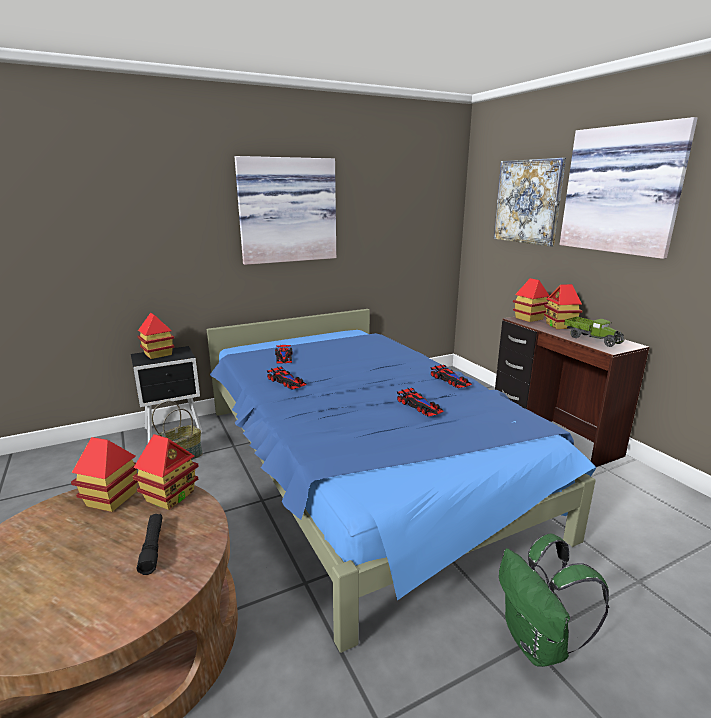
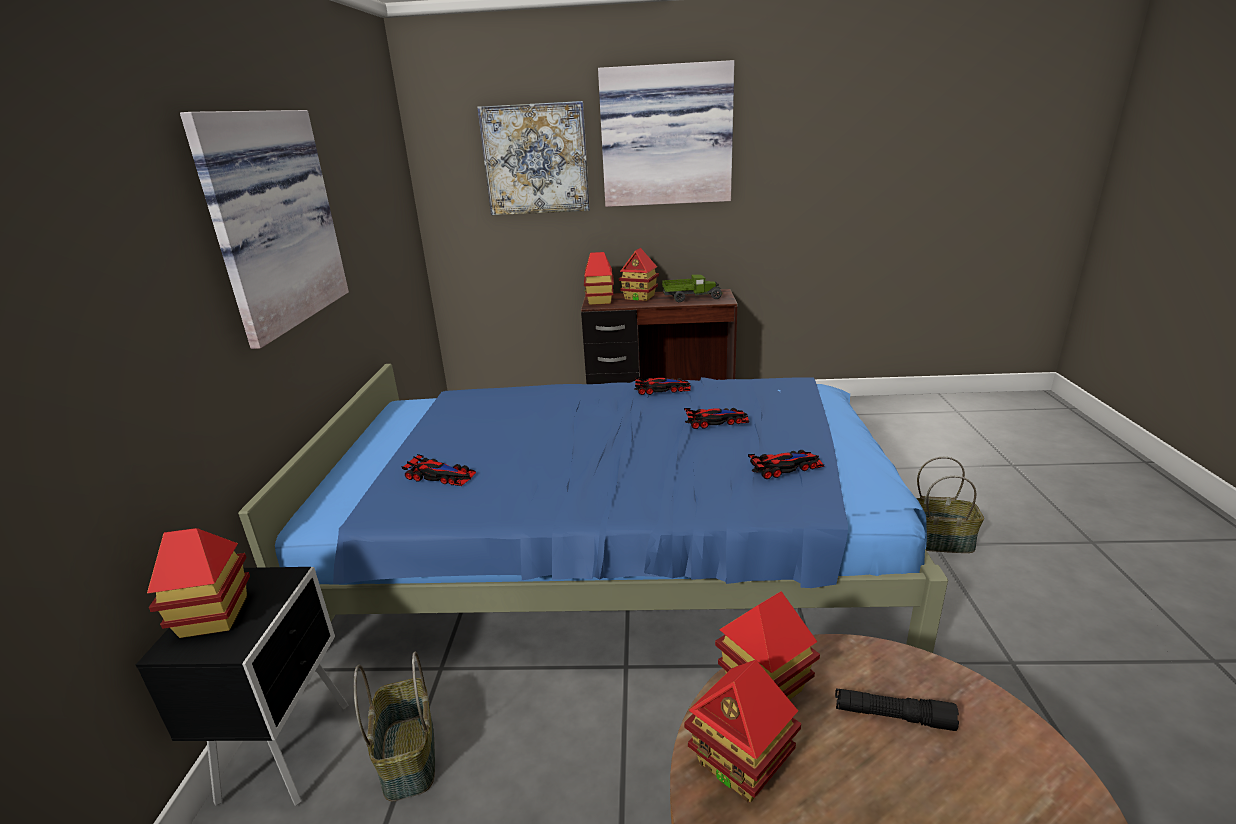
camera: 60 degrees left, 5 degrees up
toy car [267,367,307,389] -> toy car moved to [748,450,824,479]
green backpack [499,533,609,667] -> basket [916,457,984,553]

